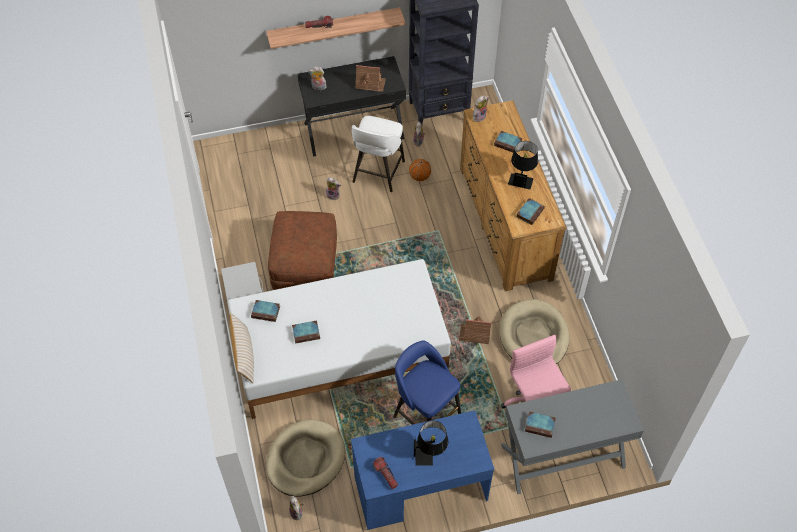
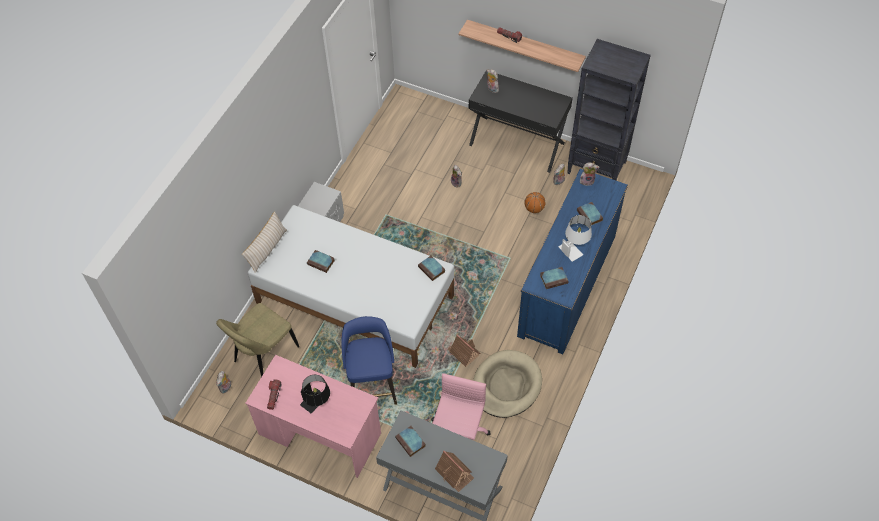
camera: 40 degrees right, 0 degrees up
book [251,300,280,322] -> book moved to [418,256,445,281]
beige dog bed [266,419,345,497] -> beige chair [216,303,299,377]
brown ottoman [268,211,337,290] -> none
blue desk [351,410,494,530] -> pink desk [245,355,381,478]
white stool [352,116,405,192] -> none
toy house [355,65,386,92] -> toy house moved to [435,451,474,492]
brown dresser [460,100,567,291] -> blue dresser [517,169,628,354]
black table lamp [508,141,538,189] -> white table lamp [558,215,592,262]

